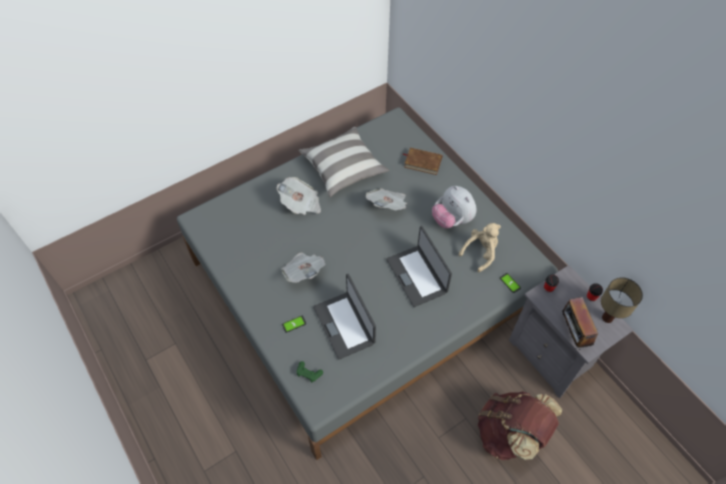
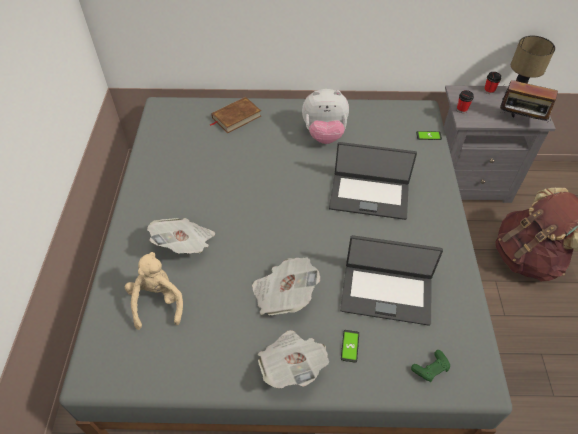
camera: 55 degrees left, 5 degrees down
pillow [299,127,389,197] -> none
newspaper [366,188,407,210] -> newspaper moved to [258,330,329,388]
beige plush toy [459,223,501,272] -> beige plush toy moved to [125,252,183,330]

